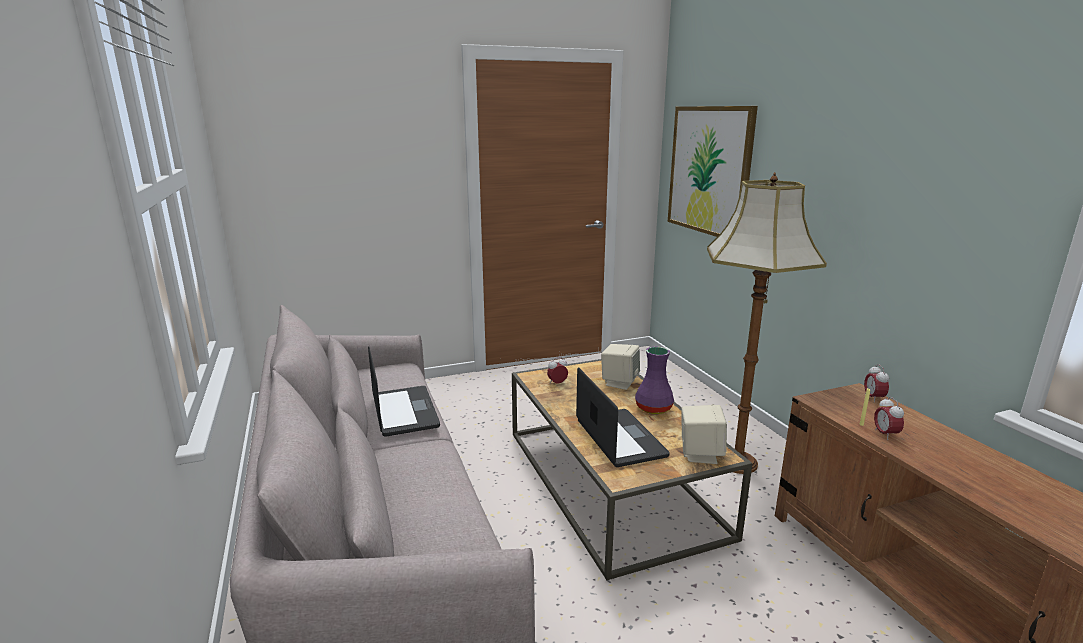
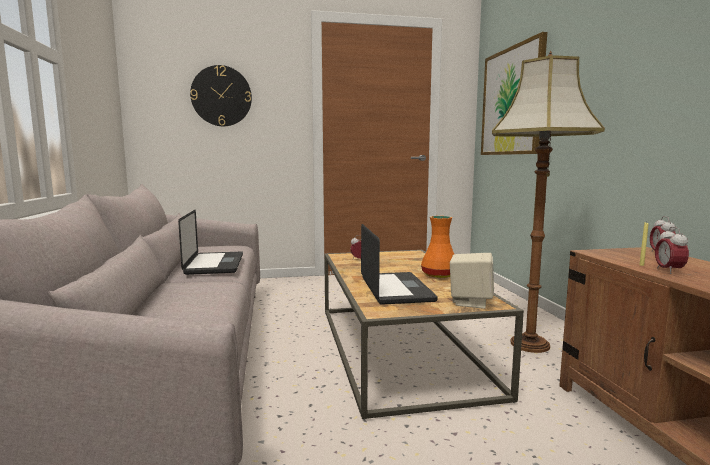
camera: 10 degrees right, 10 degrees down
beige speaker [601,344,640,390] -> none
purple vase [635,347,674,414] -> orange vase [421,216,454,278]
none -> wall clock [190,65,252,126]

